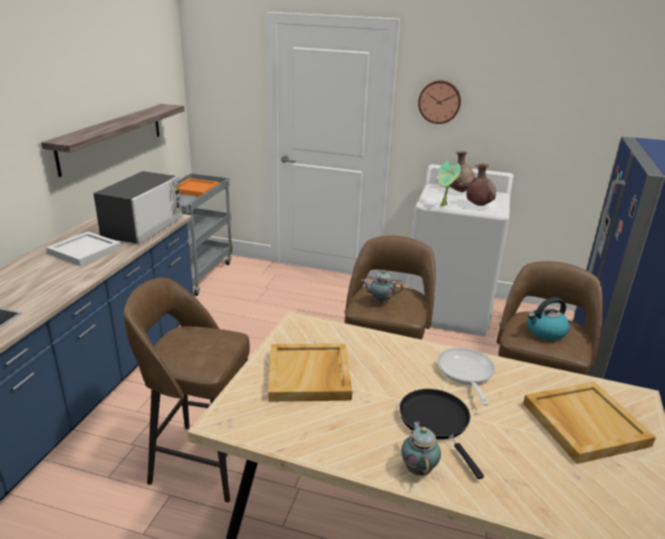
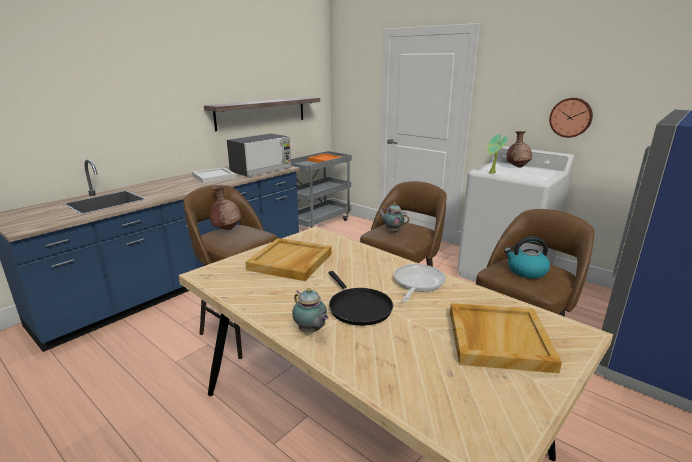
camera: 25 degrees right, 5 degrees down
black frying pan [399,389,484,479] -> black frying pan turned 150 degrees clockwise [329,271,393,326]
teapot [401,421,441,476] -> teapot turned 120 degrees clockwise [292,288,329,333]
wall clock [418,80,461,124] -> wall clock moved to [549,98,593,138]
brown vase [466,164,496,206] -> brown vase moved to [210,186,241,230]

